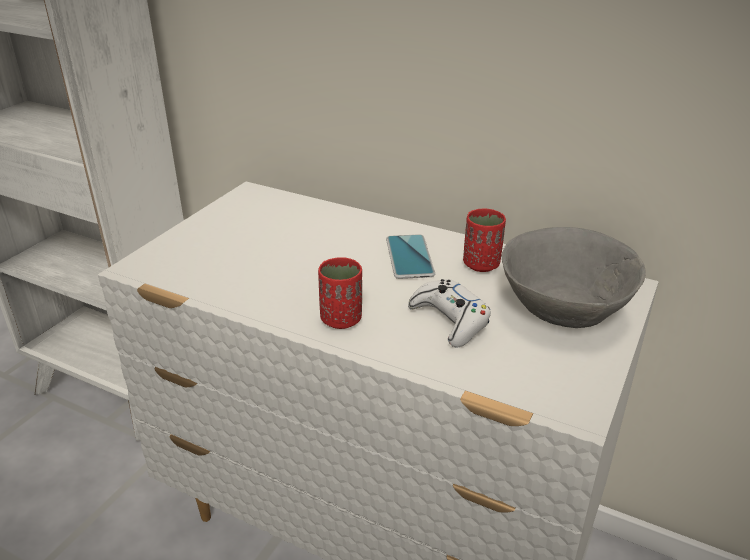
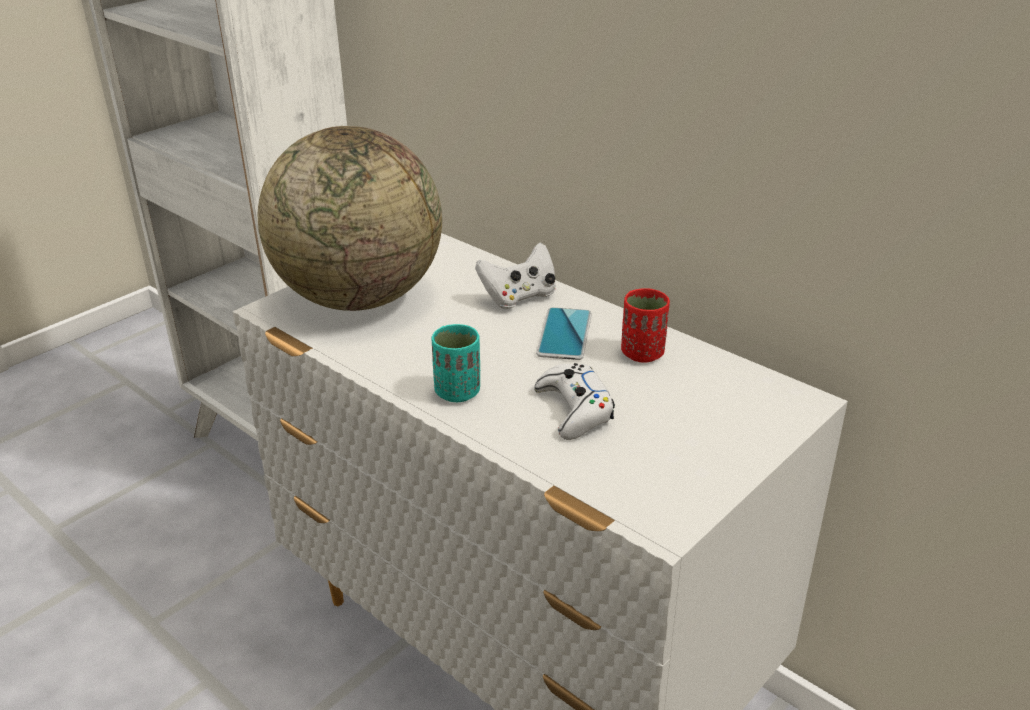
camera: 15 degrees right, 0 degrees up
red cup [318,257,362,329] -> turquoise cup [431,324,480,402]
grey bowl [502,227,646,328] -> none
none -> globe [258,126,442,311]
none -> white game controller [475,242,556,309]

